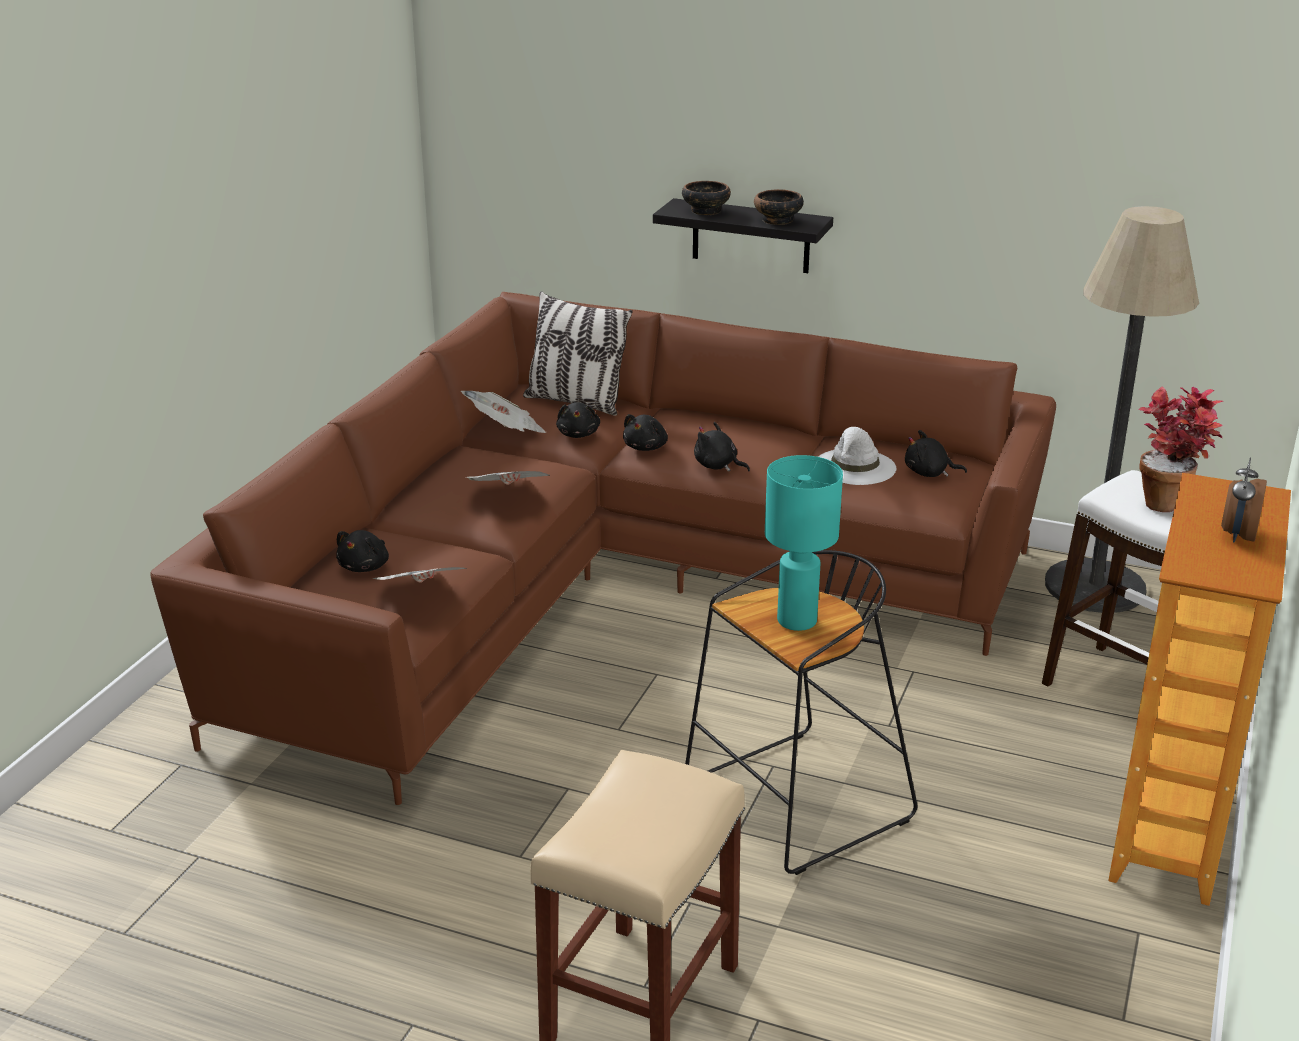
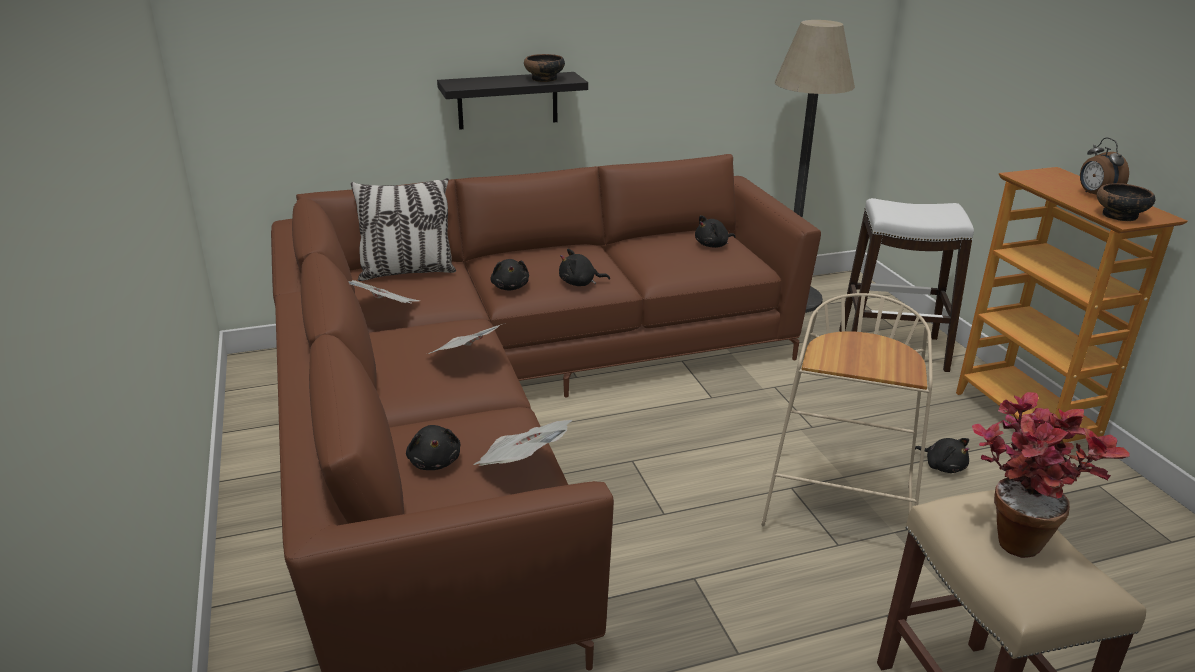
camera: 40 degrees left, 0 degrees up
black plush toy [556,402,600,438] -> black plush toy moved to [915,438,969,473]
bowl [682,181,731,215] -> bowl moved to [1097,183,1155,221]
black stool [685,550,918,875] -> beige stool [761,293,933,527]
turquoise table lamp [765,455,843,631] -> none
white hat [818,427,896,485] -> none
potted plant [1138,386,1223,512] -> potted plant moved to [972,392,1130,558]

